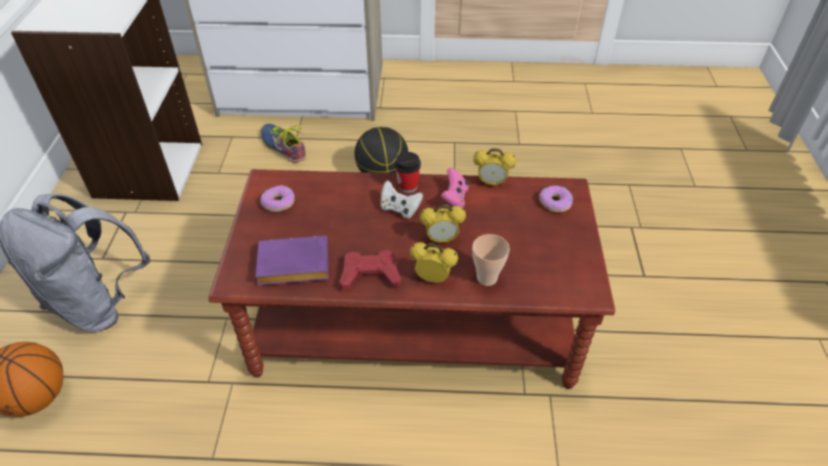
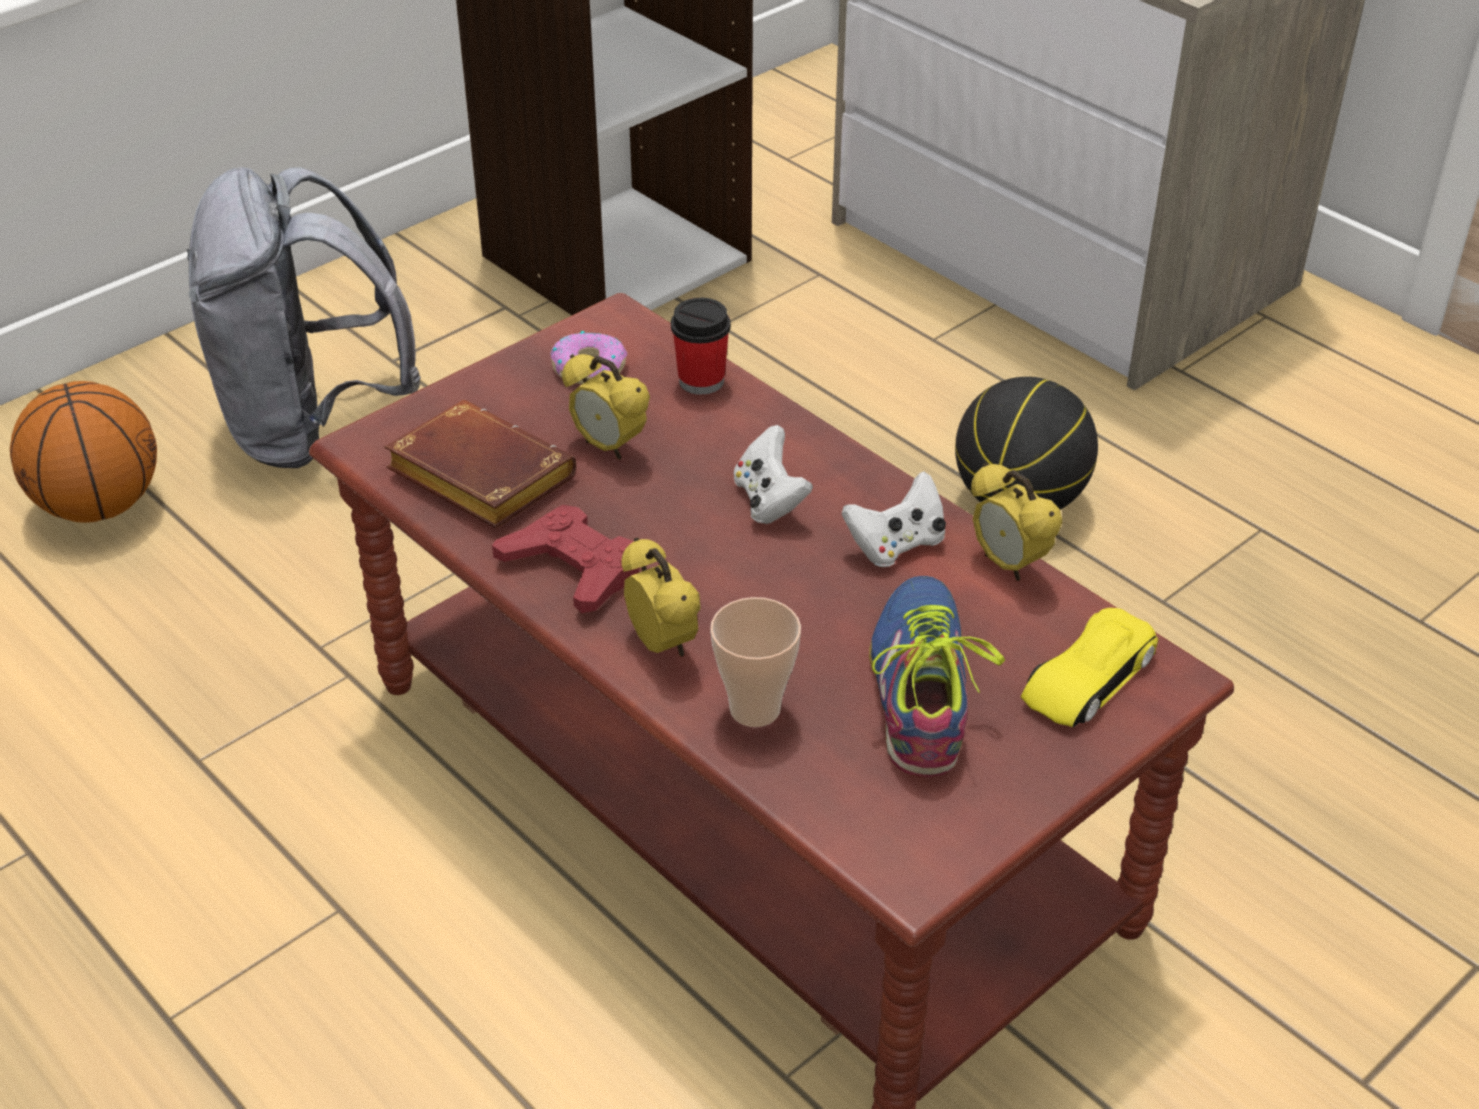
camera: 45 degrees right, 5 degrees down
purple book [255,235,329,285] -> brown book [384,400,576,529]
shoe [261,124,306,163] -> shoe moved to [869,576,1005,777]
cup [395,152,421,193] -> cup moved to [671,298,731,395]
alarm clock [420,205,466,243] -> alarm clock moved to [562,354,650,460]
pink game controller [441,168,469,208] -> white game controller [841,471,946,567]
donut [539,186,573,212] -> yellow toy car [1021,608,1158,727]

